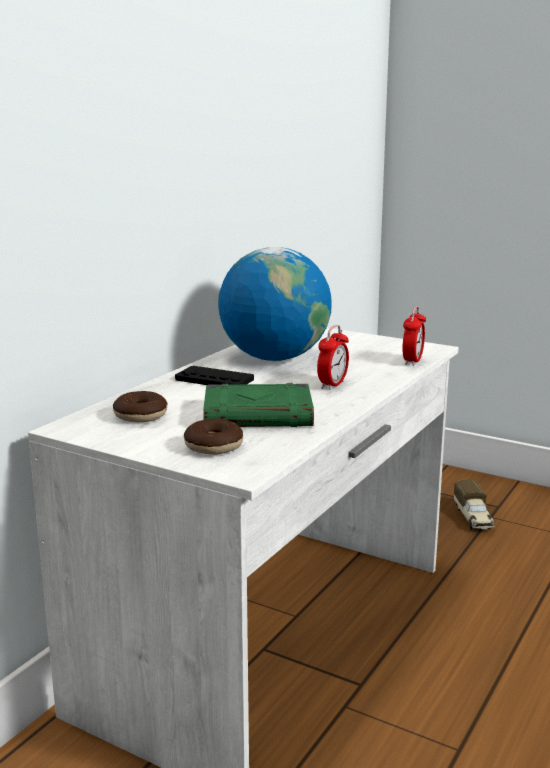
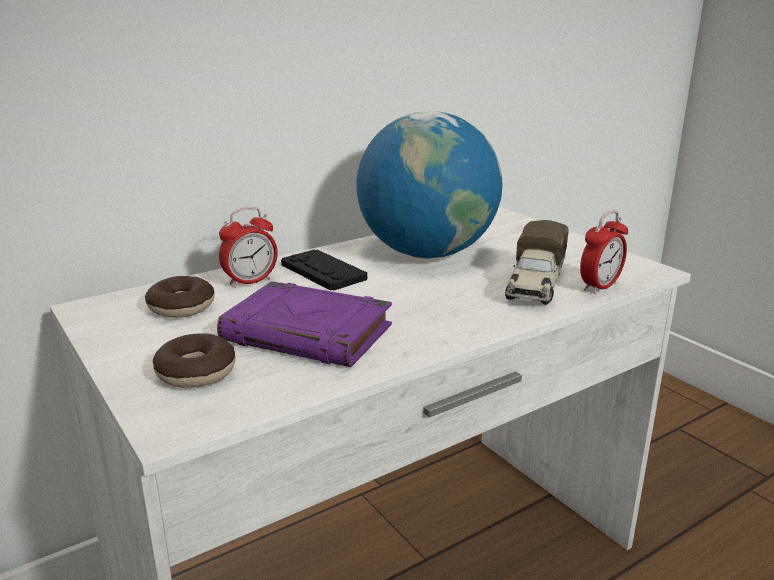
camera: 25 degrees right, 5 degrees up
green book [203,383,314,427] -> purple book [217,281,392,367]
alarm clock [317,325,349,390] -> alarm clock moved to [219,207,278,288]
toy truck [454,479,494,530] -> toy truck moved to [505,220,569,305]

